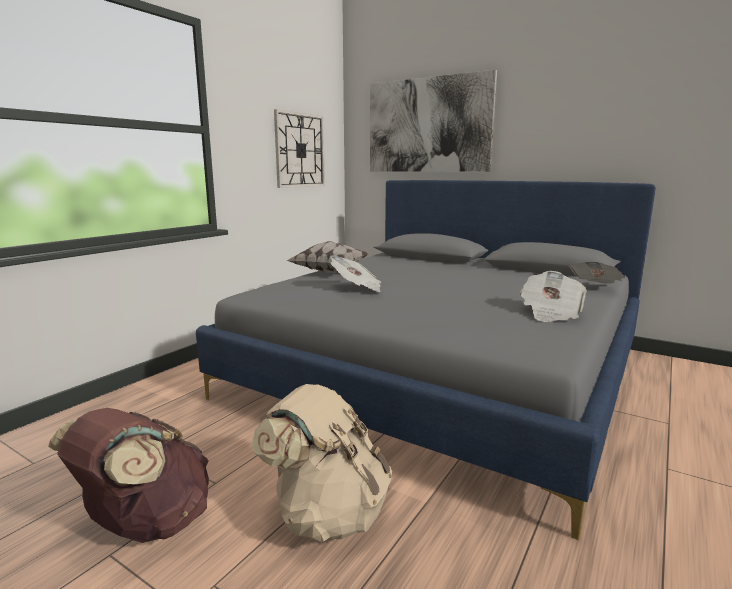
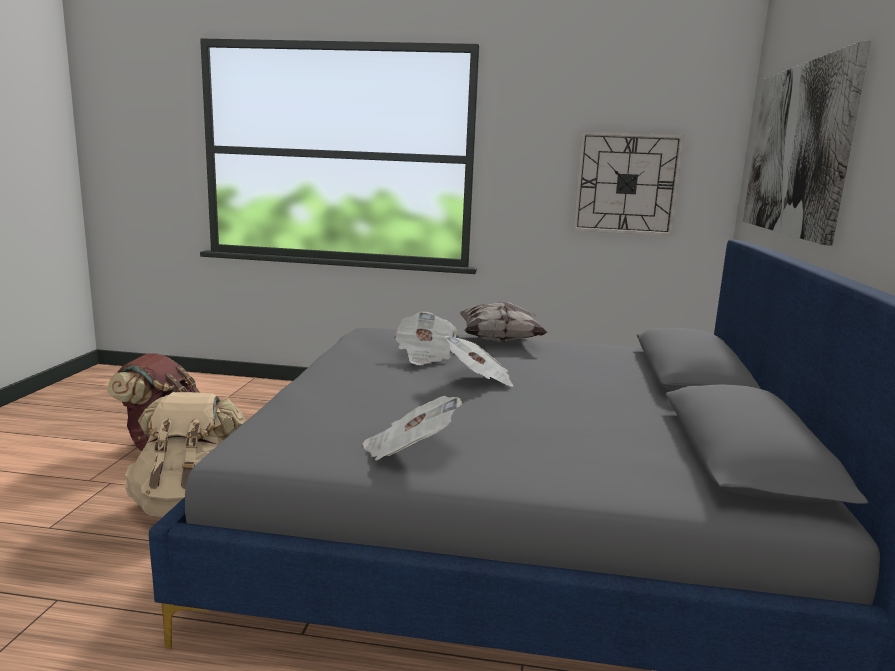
camera: 65 degrees right, 0 degrees up
newspaper [568,262,625,284] -> newspaper moved to [445,336,513,386]

